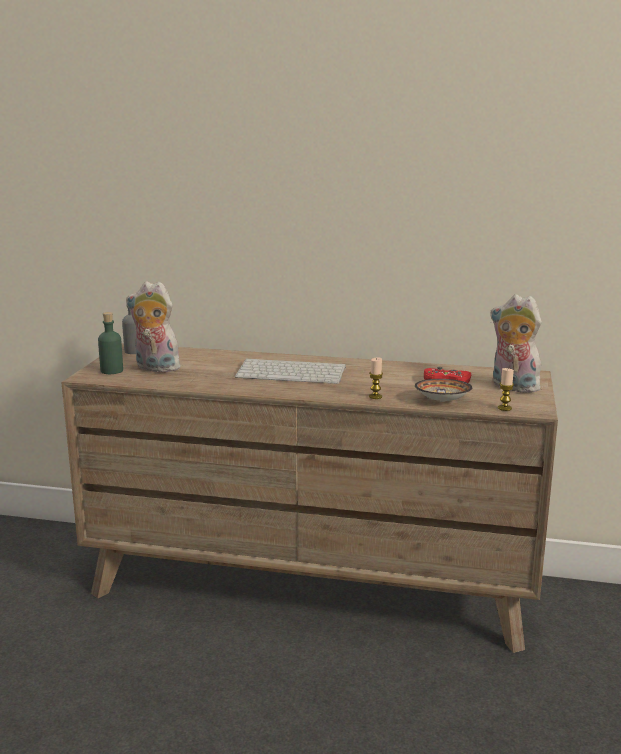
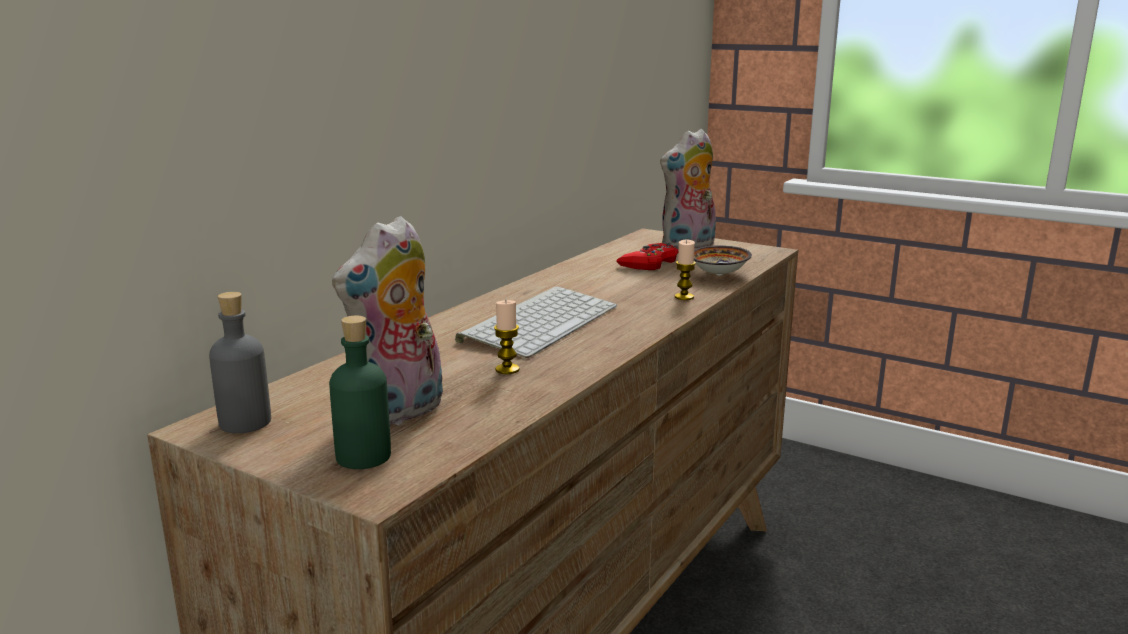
camera: 70 degrees left, 0 degrees up
candle [498,368,514,411] -> candle moved to [494,300,519,374]

